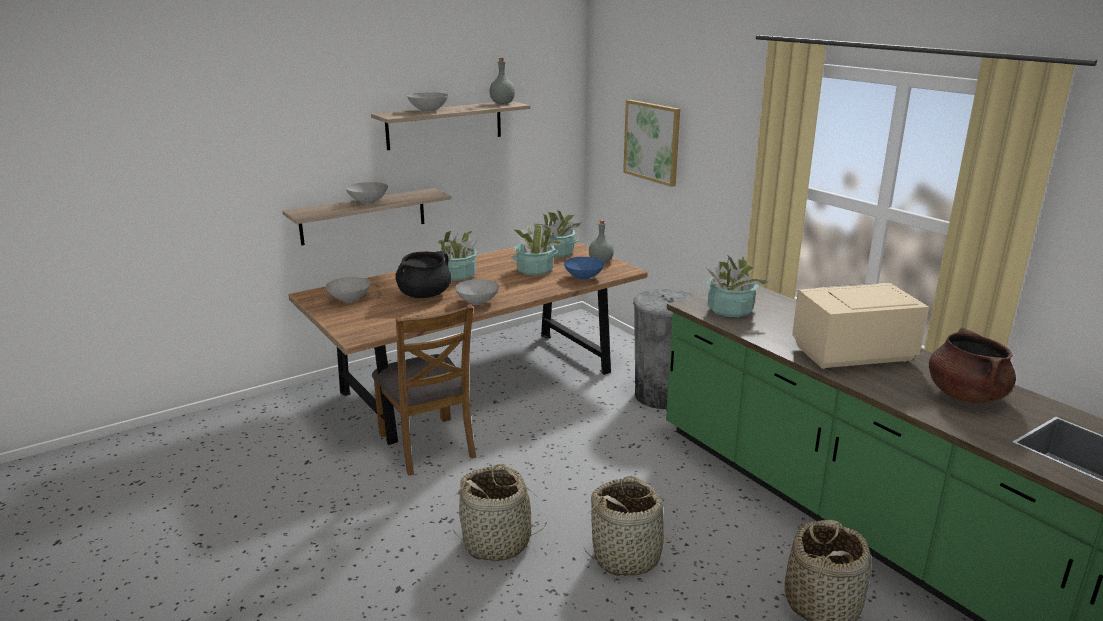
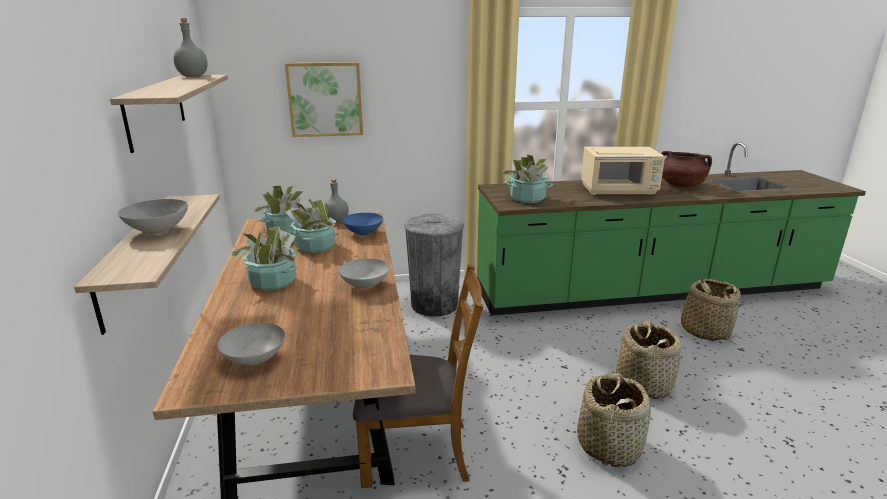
camera: 65 degrees left, 0 degrees up
black cooking pot [395,251,451,298] -> none
grey bowl [407,92,448,112] -> none
beige microwave [792,283,929,369] -> beige microwave turned 105 degrees counterclockwise [581,147,665,195]

